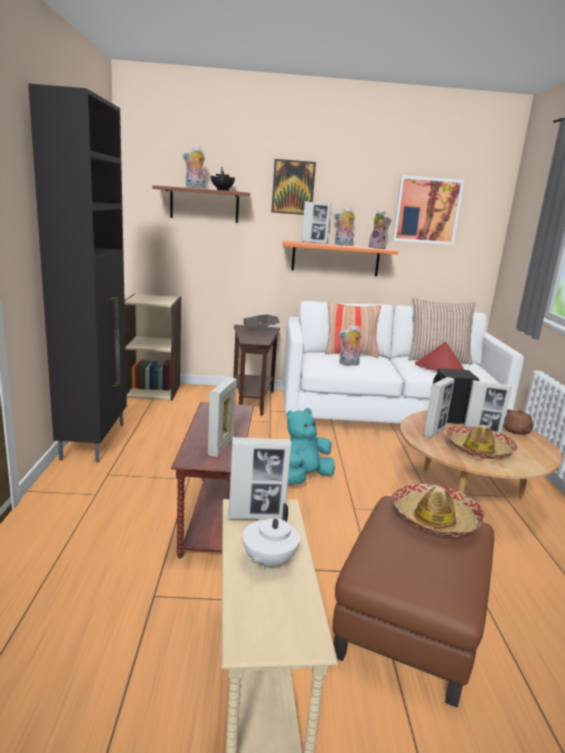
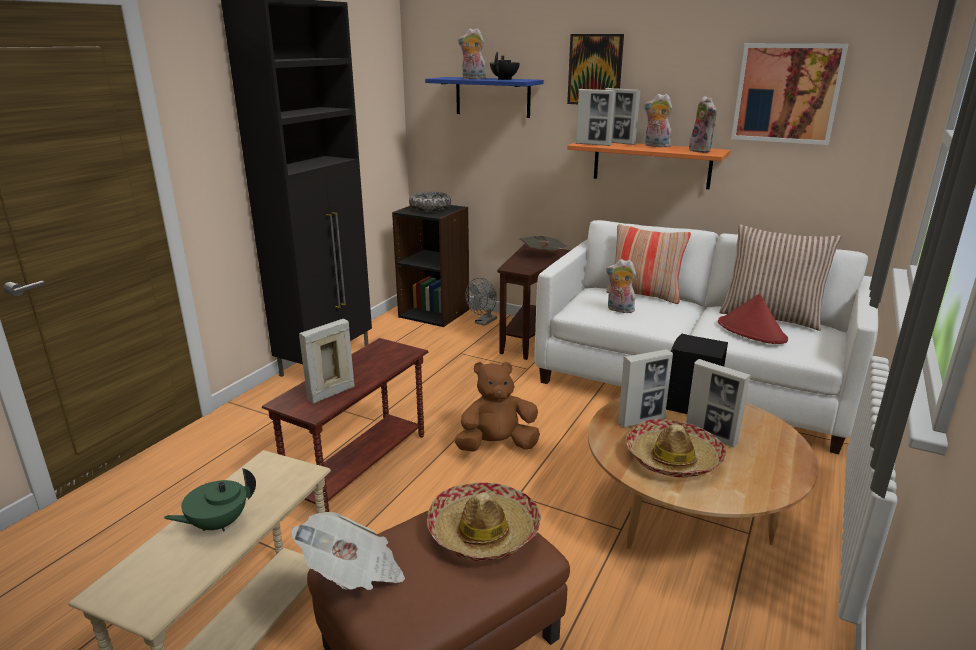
camera: 30 degrees right, 5 degrees up
beige bookcase [125,293,181,401] -> black bookcase [392,205,470,327]
brown shelf [152,185,250,223] -> blue shelf [425,77,544,118]
picture frame [228,437,292,520] -> picture frame moved to [576,89,616,146]
white teapot [242,503,300,571] -> green teapot [164,468,256,532]
turquoise plush toy [286,408,335,485] -> brown plush toy [454,362,540,452]
brown teapot [503,409,534,435] -> none
none -> newspaper [291,512,405,590]
none -> bowl [409,192,451,212]
none -> grey fan [466,278,497,326]

